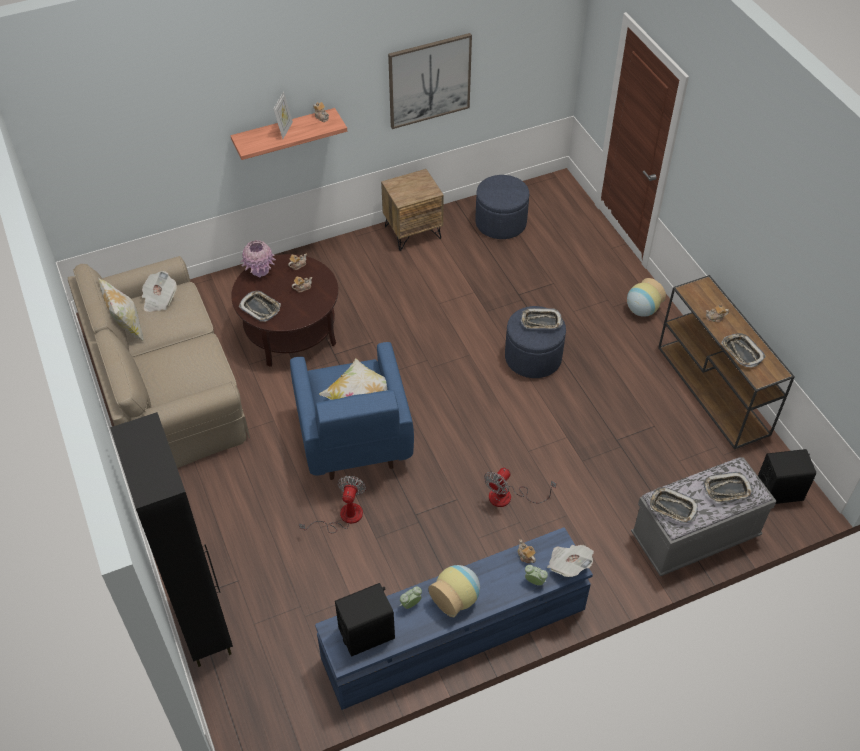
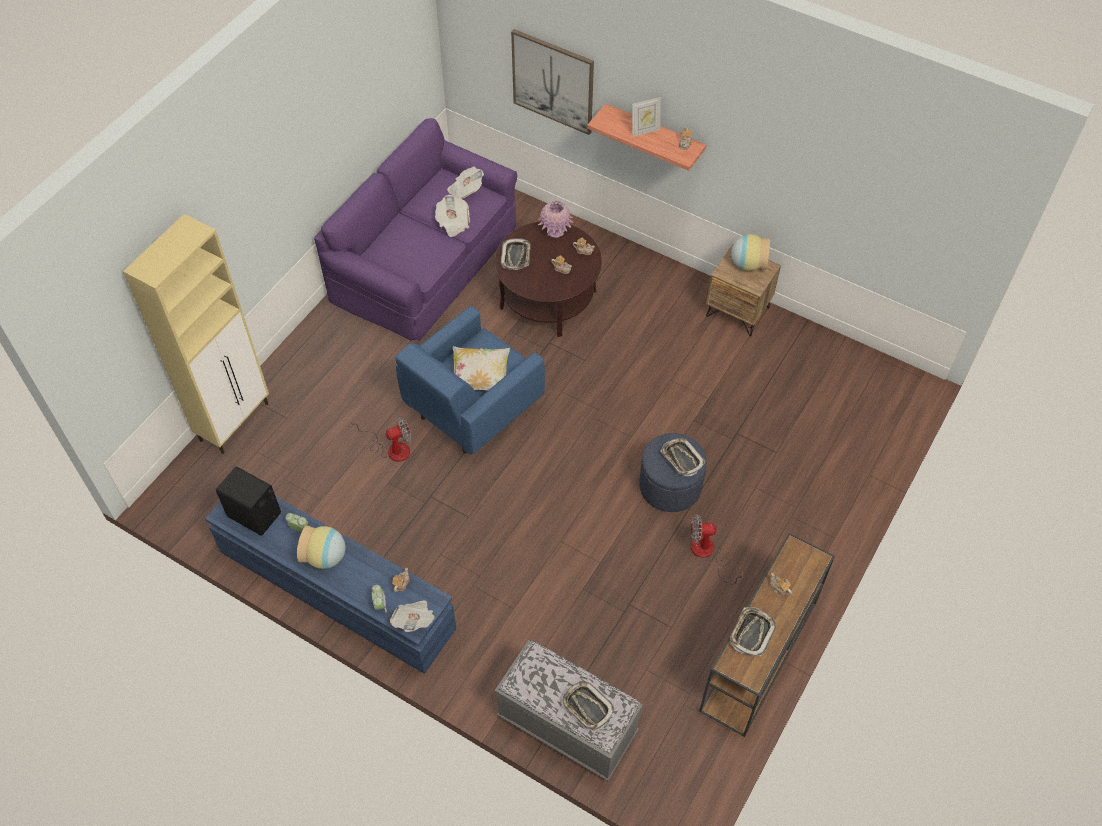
camera: 55 degrees right, 5 degrees up
beige sofa [68,256,250,468] -> purple sofa [314,118,517,341]
pillow [98,278,144,341] -> none
black cabinet [110,412,233,667] -> beige cabinet [123,214,269,454]
picture [388,33,472,129] -> picture moved to [511,29,594,135]
blue ottoman [475,175,529,239] -> none
fan [484,468,557,507] -> fan moved to [691,514,743,584]
vase [627,278,666,317] -> vase moved to [731,234,770,271]
tray [649,487,698,523] -> none
black speaker [758,449,816,504] -> none
none -> newspaper [435,195,470,237]

